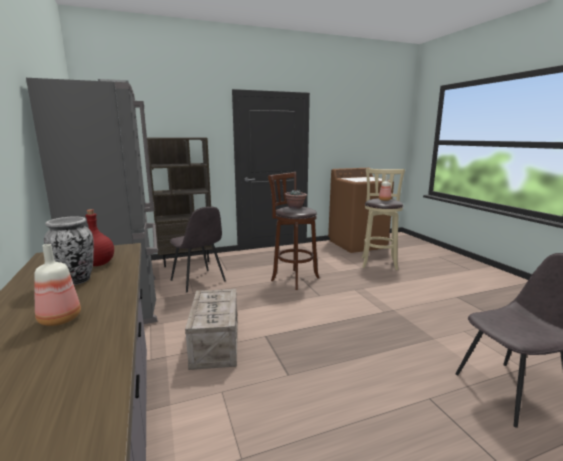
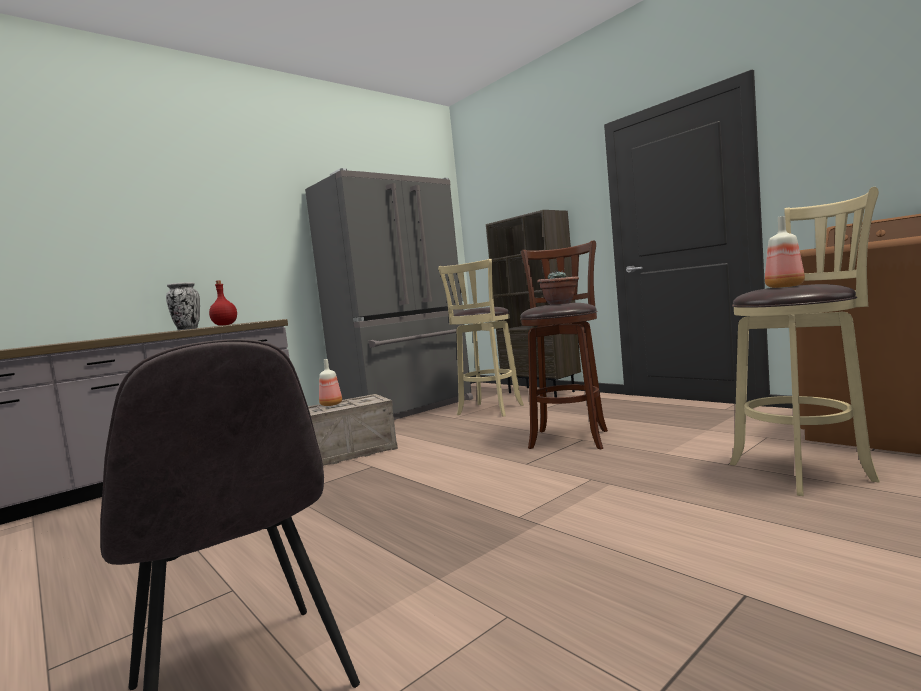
camera: 70 degrees right, 10 degrees down
bottle [34,244,81,326] -> bottle moved to [319,359,342,406]
grey chair [170,206,226,293] -> beige stool [438,259,524,417]

